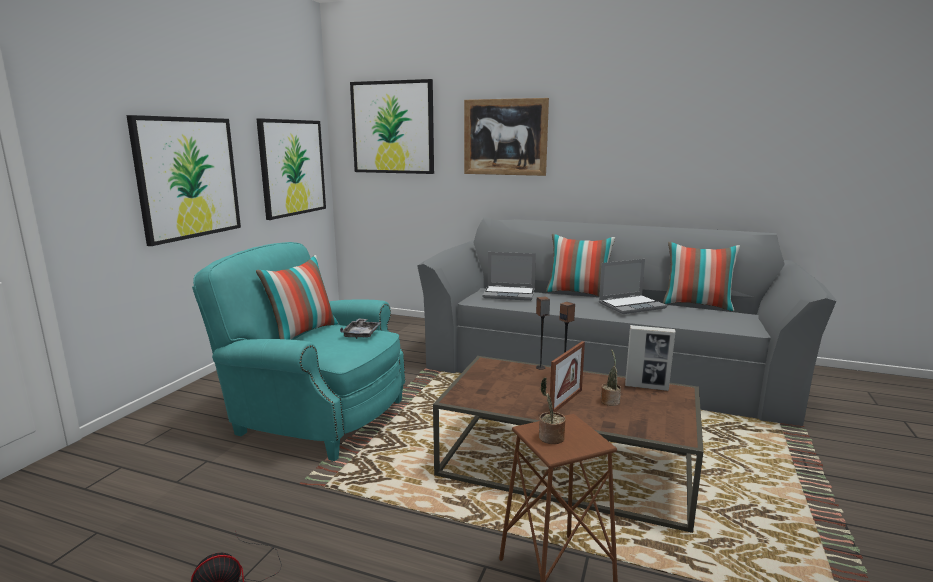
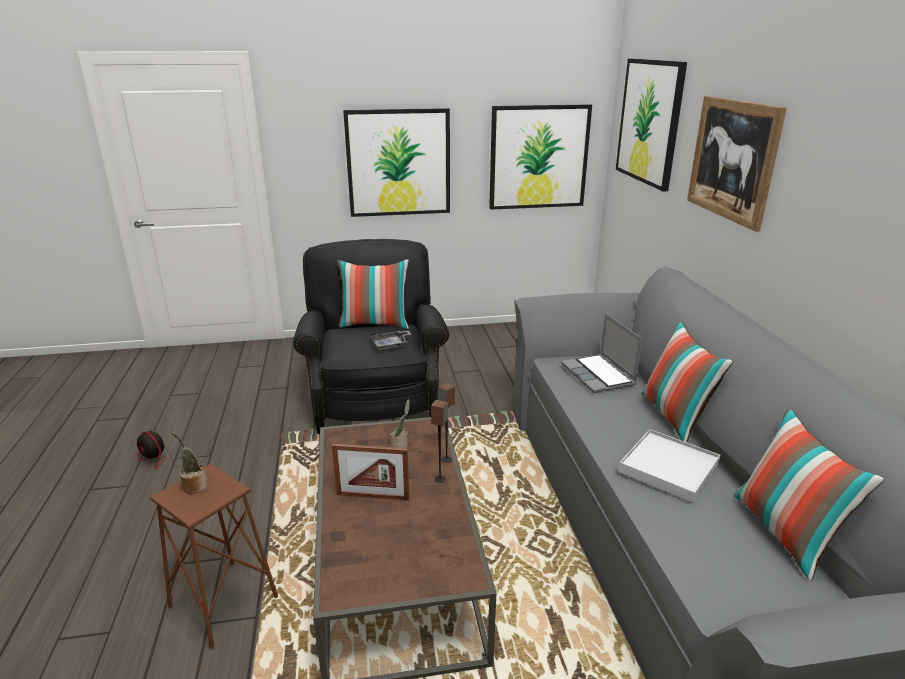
camera: 60 degrees right, 10 degrees up
turquoise armchair [192,242,405,461] -> black armchair [293,239,449,434]
laptop [599,259,667,314] -> white tray [618,429,721,502]
potted plant [601,349,621,406] -> potted plant moved to [390,399,410,448]
picture frame [625,325,676,391] -> none

